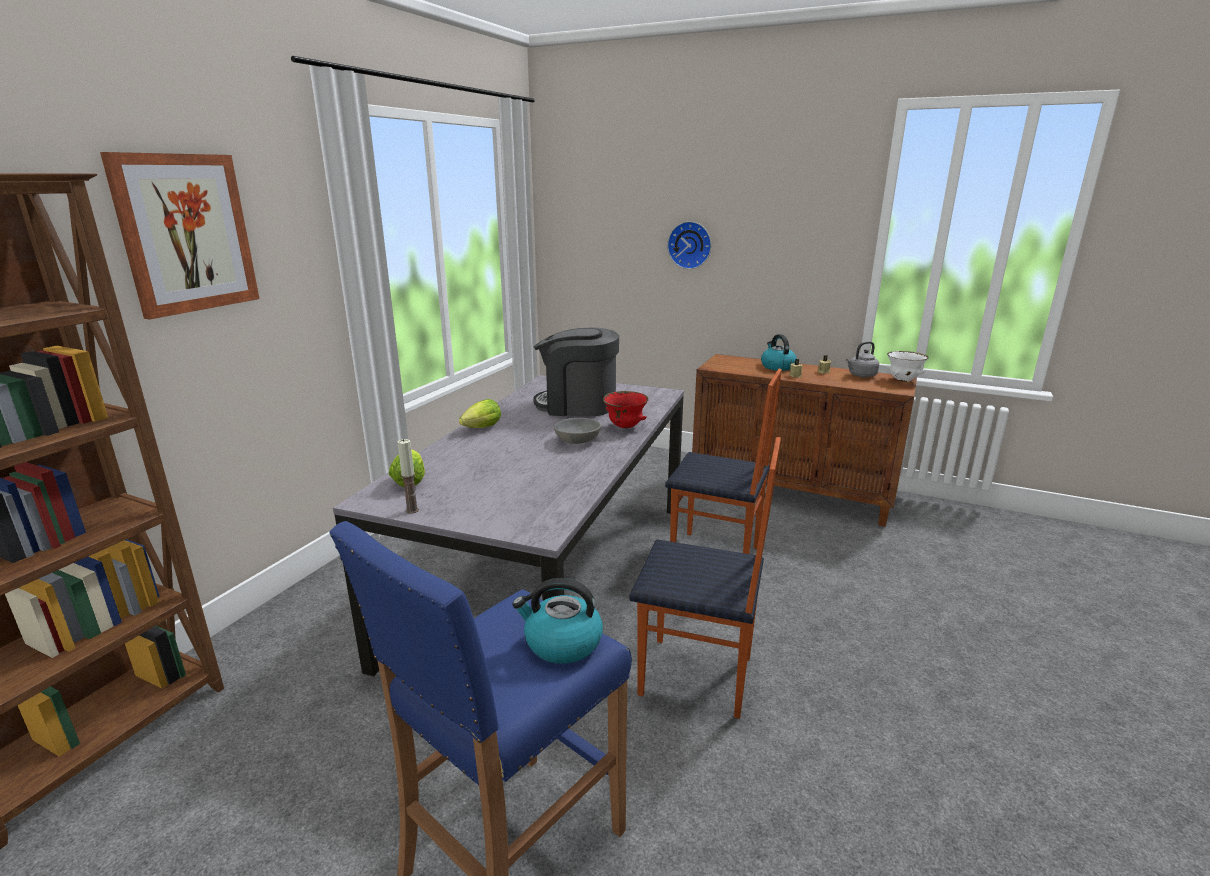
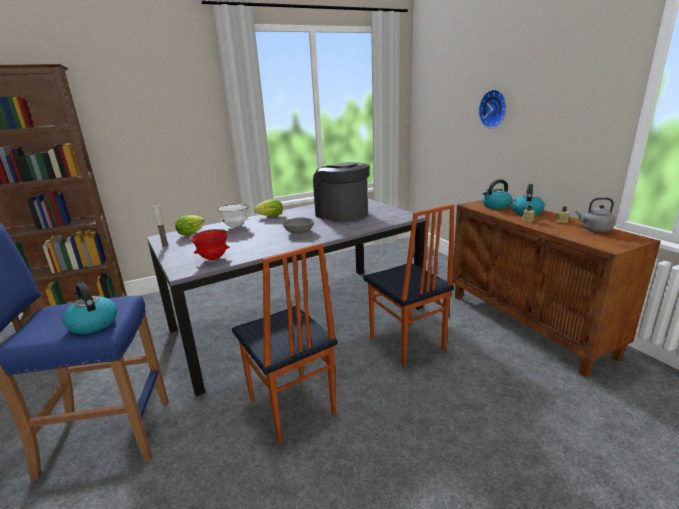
camera: 40 degrees right, 0 degrees up
picture [100,152,260,319] -> none
red bowl [603,391,649,428] -> red bowl moved to [189,229,229,260]
white bowl [886,351,929,382] -> white bowl moved to [217,204,249,228]
none -> kettle [482,179,512,209]

